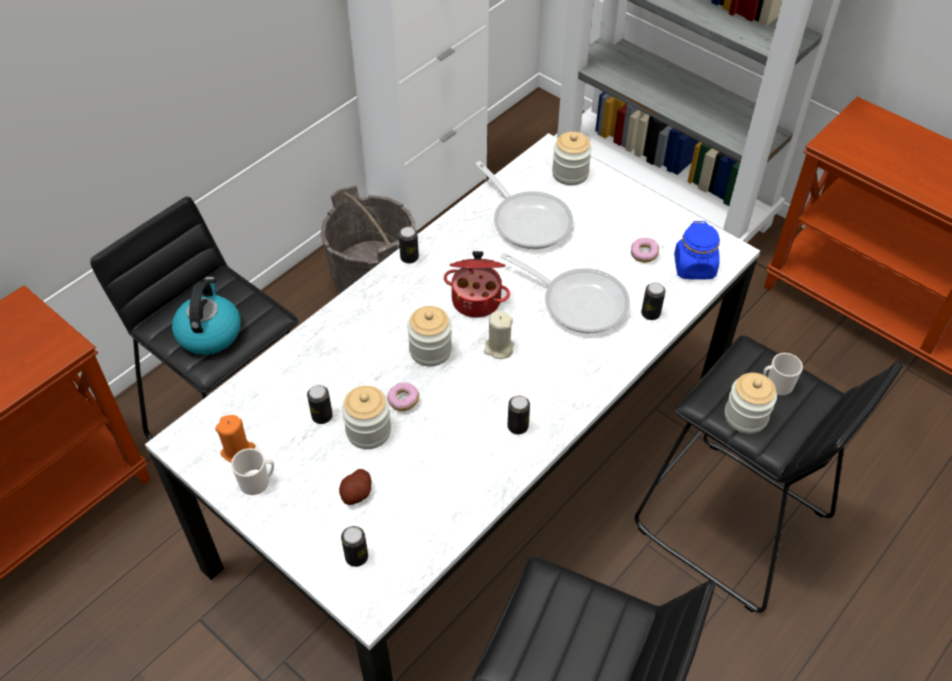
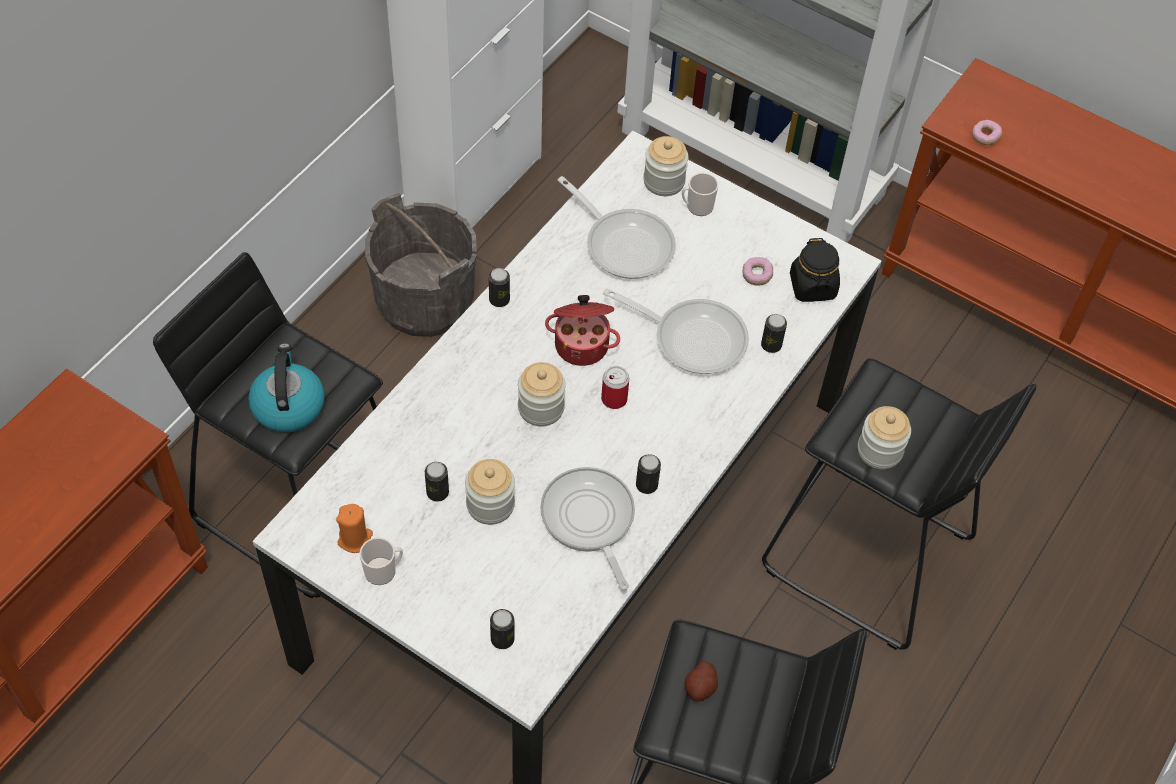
camera: 10 degrees left, 5 degrees up
potato [339,469,372,505] -> potato moved to [684,661,718,702]
donut [387,382,419,411] -> donut moved to [972,120,1002,145]
beige candle [484,311,514,359] -> can [601,366,629,409]
blue jar [674,221,720,280] -> black jar [790,238,840,302]
mug [763,353,803,396] -> mug moved to [682,173,718,216]
none -> frying pan [540,467,635,590]

